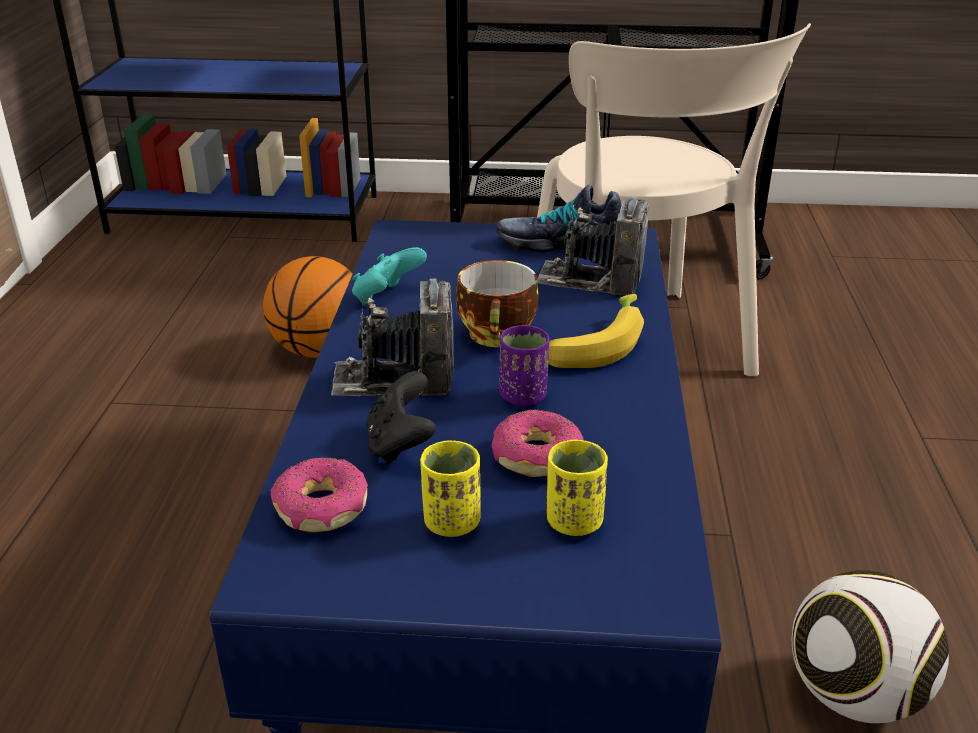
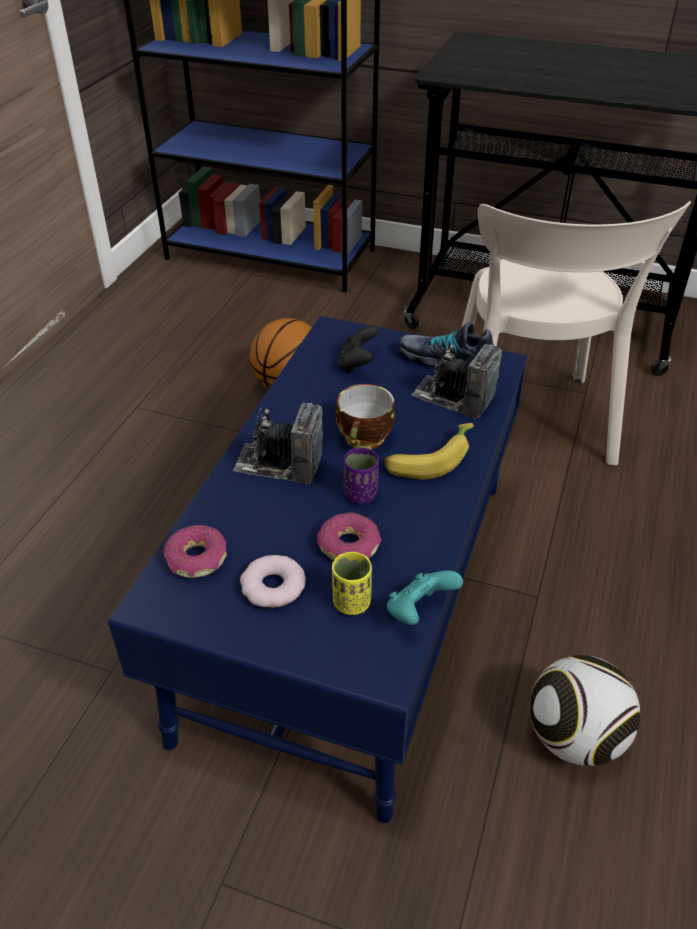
camera: 15 degrees right, 10 degrees up
turquoise game controller [352,247,427,305] -> turquoise game controller moved to [387,570,463,625]
black game controller [366,371,436,464] -> black game controller moved to [338,325,378,374]
yellow cup [420,440,481,537] -> donut [240,555,306,608]

